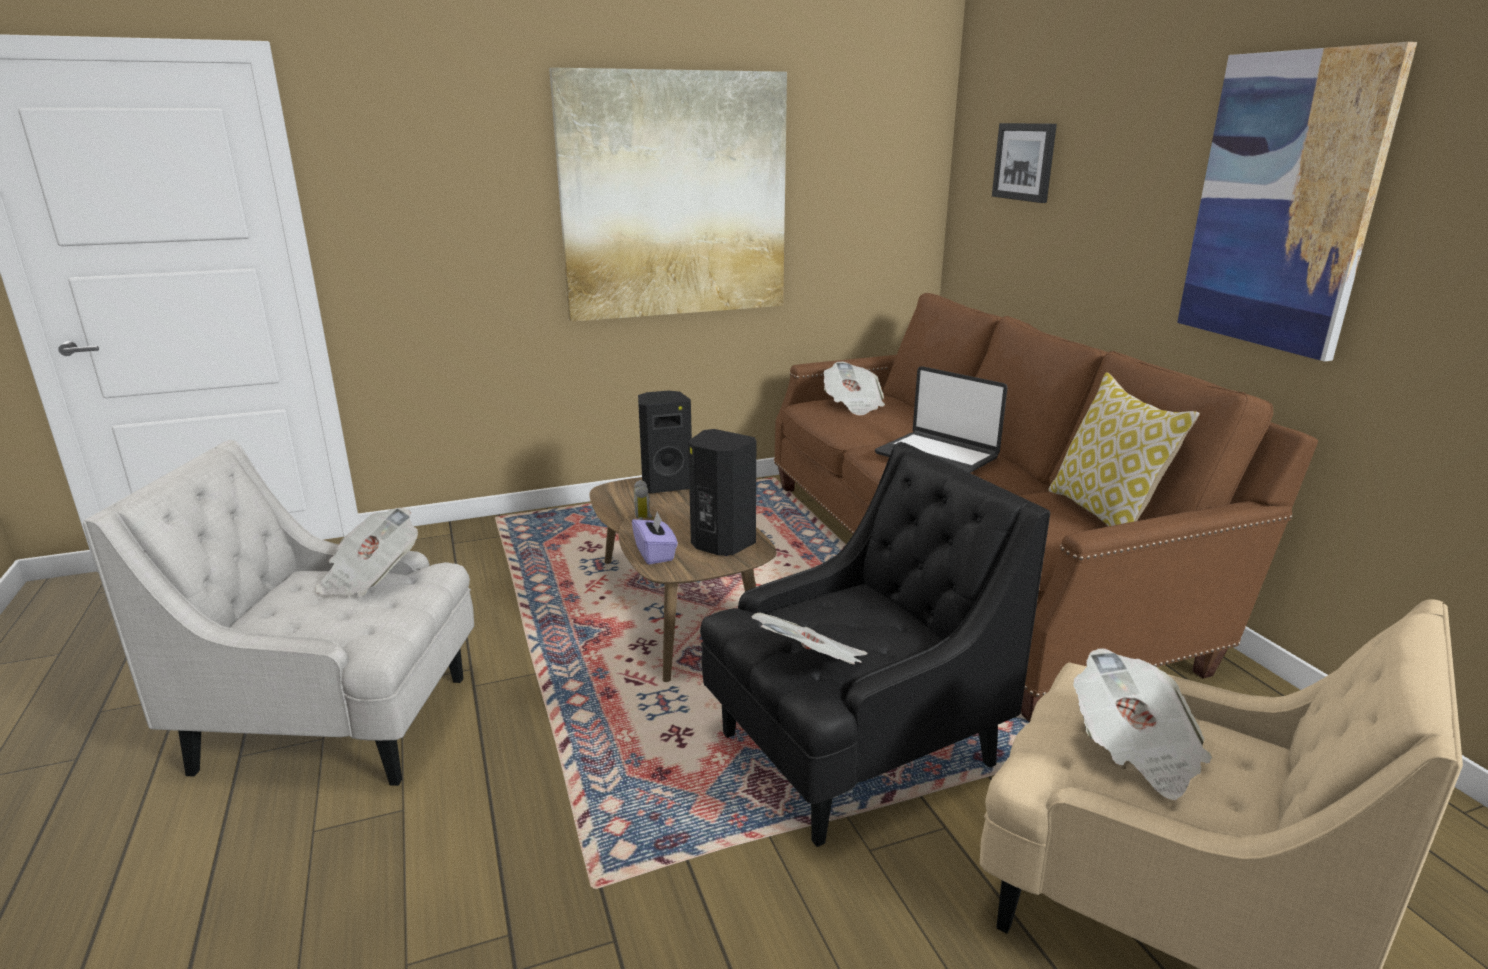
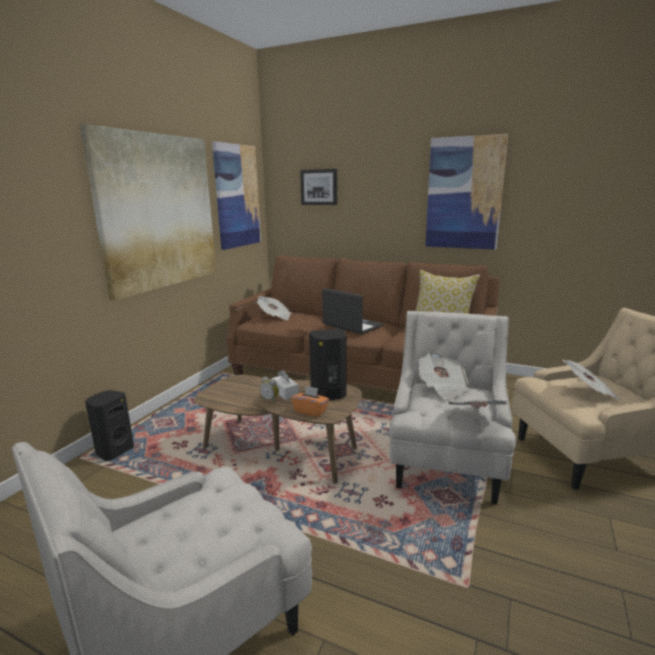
camera: 45 degrees left, 5 degrees down
newspaper [315,508,418,596] -> newspaper moved to [419,352,469,400]
purple tissue box [632,511,678,564] -> orange tissue box [291,386,329,417]
black speaker [638,391,692,494] -> black speaker moved to [85,390,134,461]
black armchair [700,442,1050,847] -> white armchair [389,311,516,505]
laptop [875,366,1008,473] -> laptop turned 135 degrees counterclockwise [322,288,384,334]
none -> picture [212,141,261,250]
none -> white tissue box [272,370,299,400]

